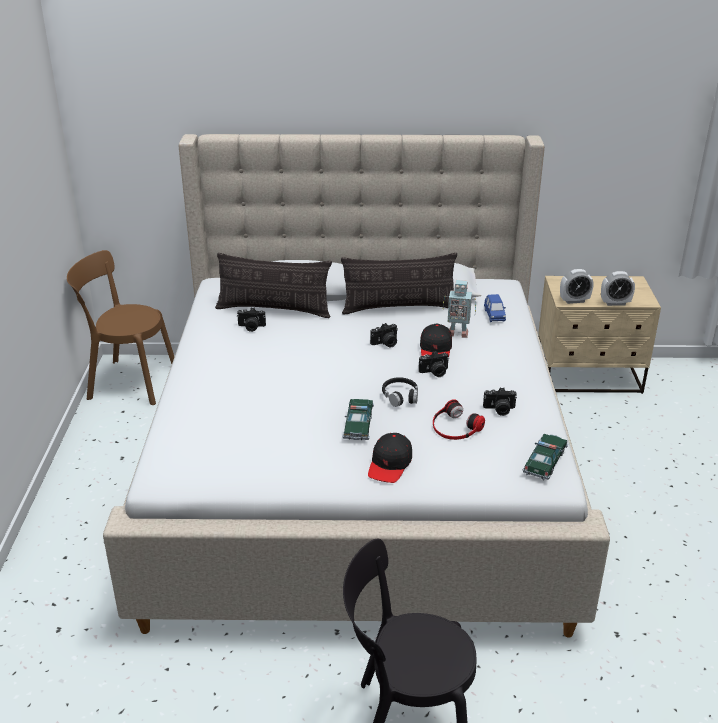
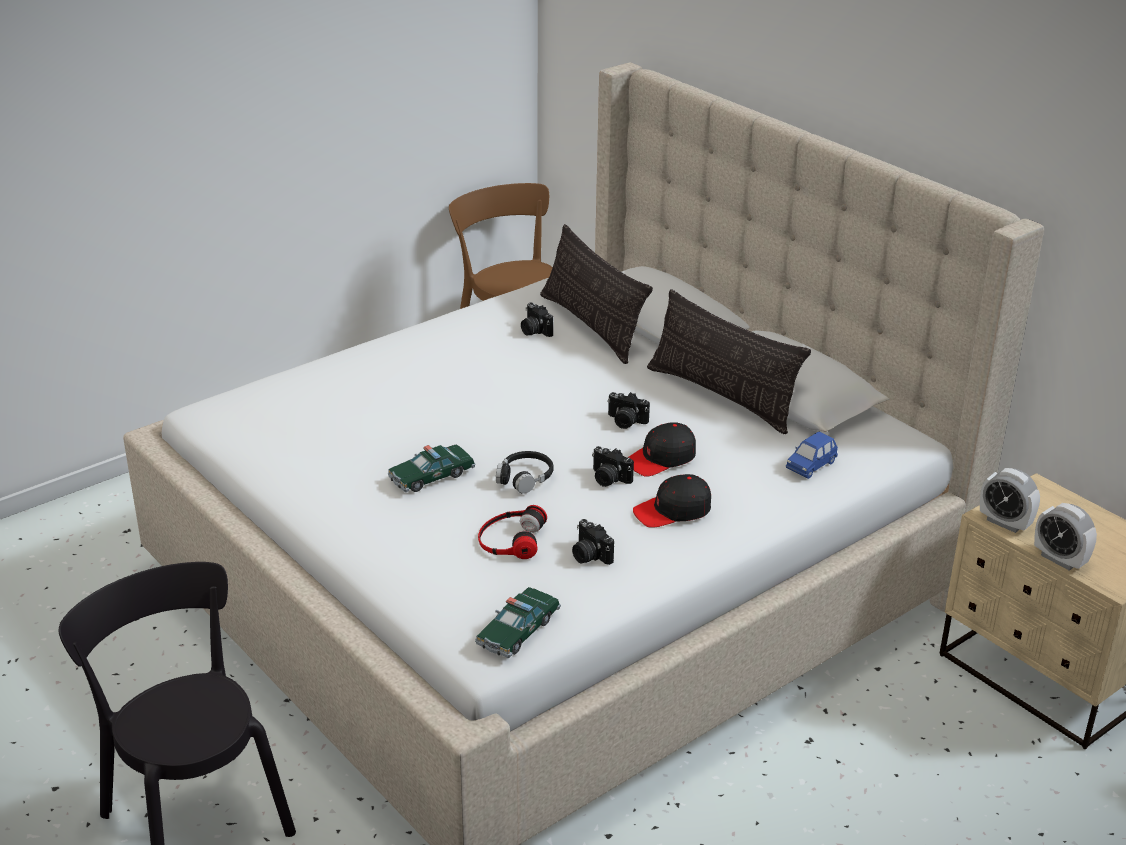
camera: 50 degrees right, 0 degrees up
black cap [368,433,412,483] -> black cap moved to [633,474,711,528]
toy robot [443,280,476,338] -> none
toy car [523,434,568,480] -> toy car turned 135 degrees clockwise [475,587,561,658]

